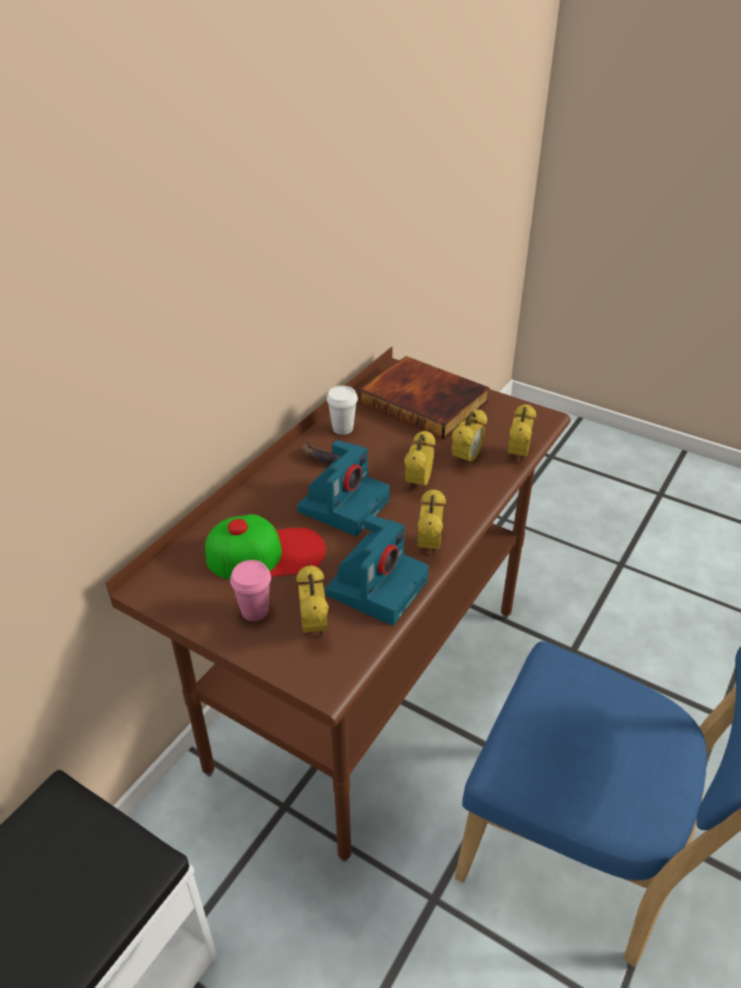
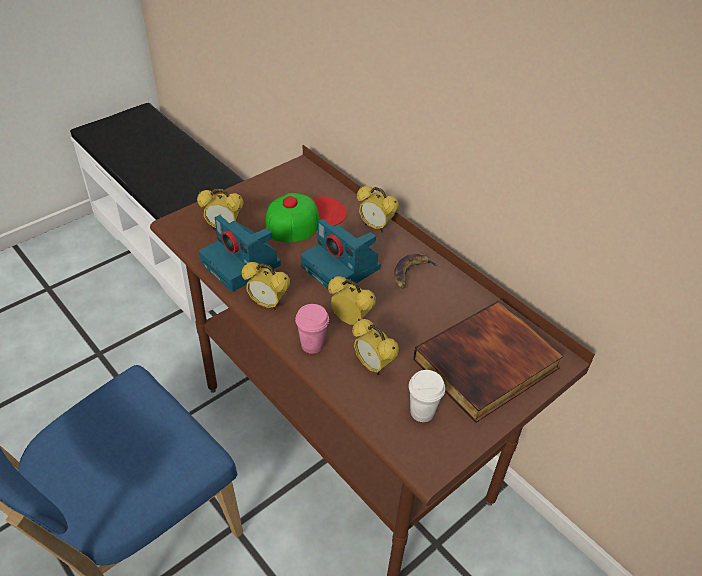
camera: 105 degrees right, 5 degrees up
cap [205,514,326,580] -> cap turned 135 degrees counterclockwise [265,193,347,242]
pink cup [230,560,271,621] -> pink cup moved to [295,304,329,354]
white cup [327,386,358,435] -> white cup moved to [409,370,445,422]
alarm clock [508,403,536,463] -> alarm clock moved to [357,186,399,232]

